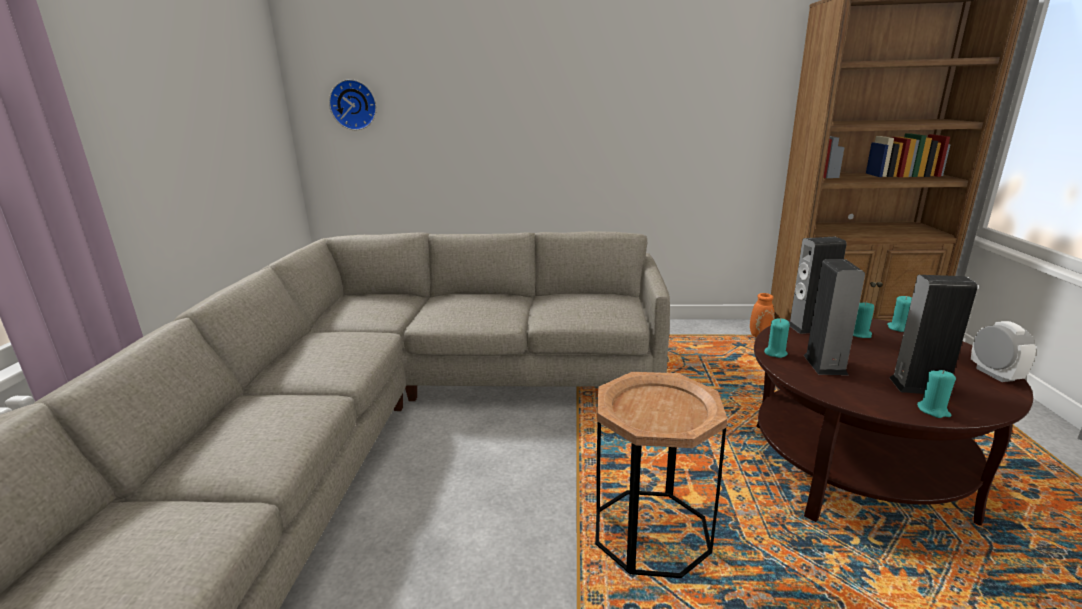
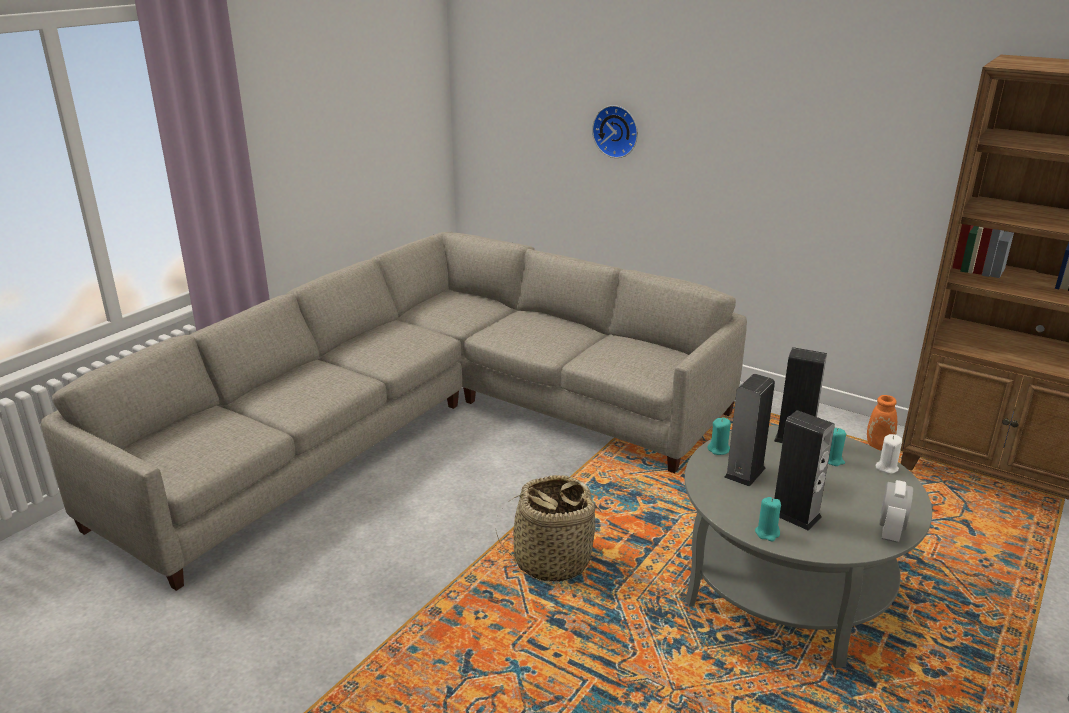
camera: 30 degrees right, 5 degrees up
wall clock [329,79,377,130] -> wall clock moved to [592,105,638,158]
brown side table [595,372,728,578] -> basket [496,475,603,582]
brown coffee table [754,318,1033,526] -> grey coffee table [685,425,932,668]
turquoise candle [887,296,912,332] -> white candle [876,434,902,474]

